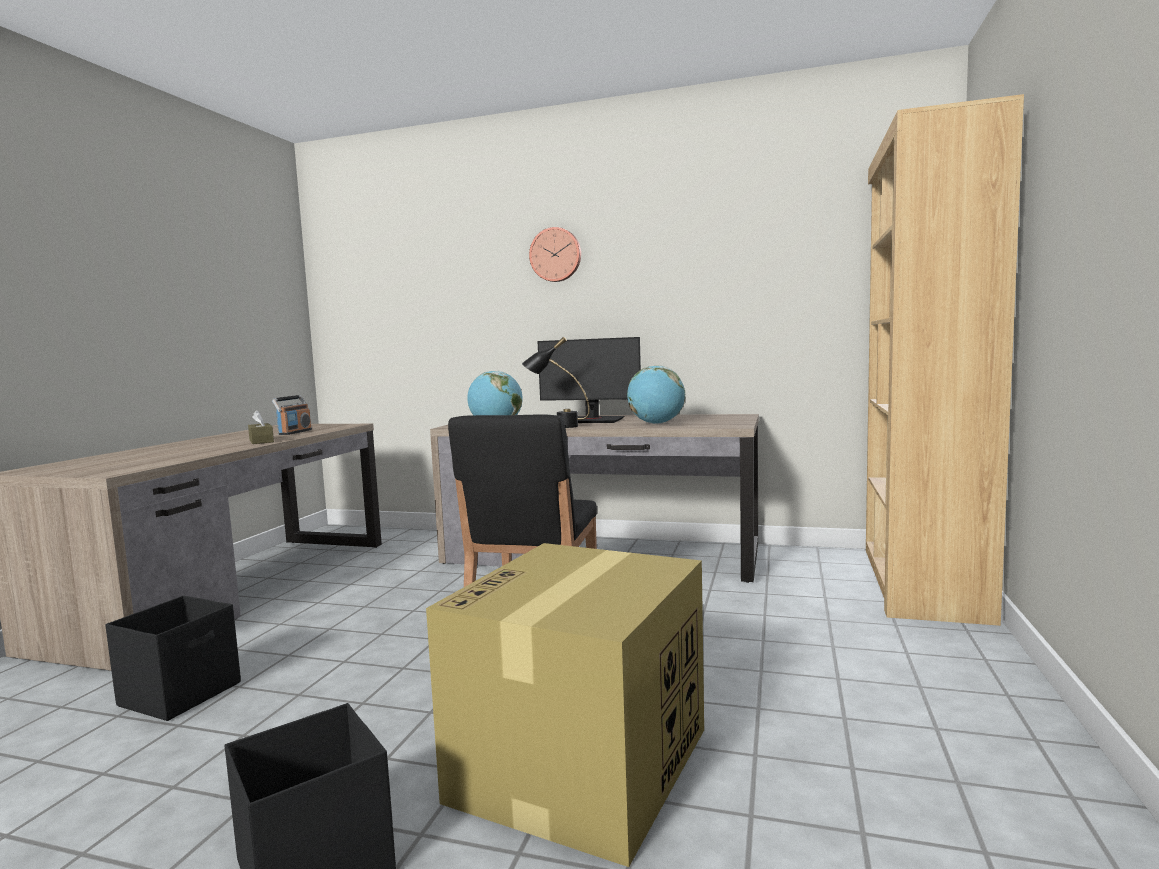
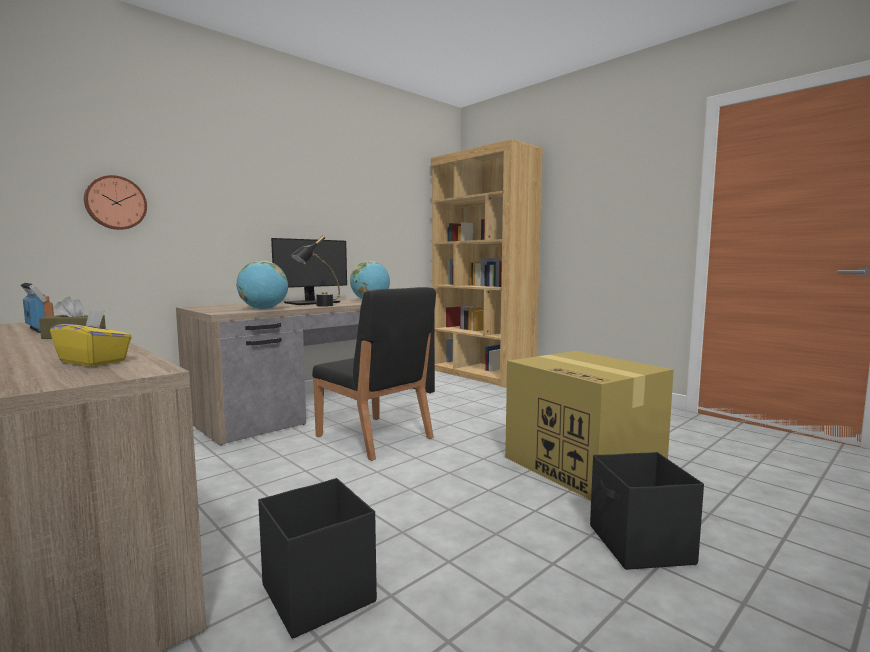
camera: 60 degrees left, 0 degrees up
wall clock [529,227,581,282] -> wall clock moved to [84,175,147,230]
none -> yellow tissue box [50,309,132,366]

